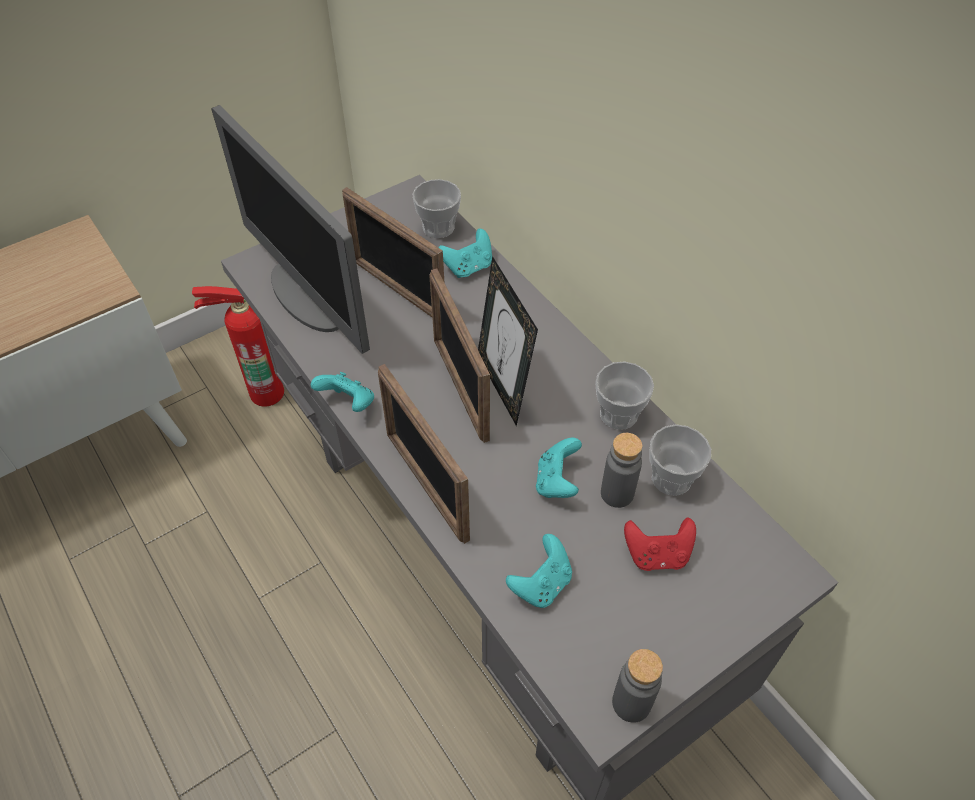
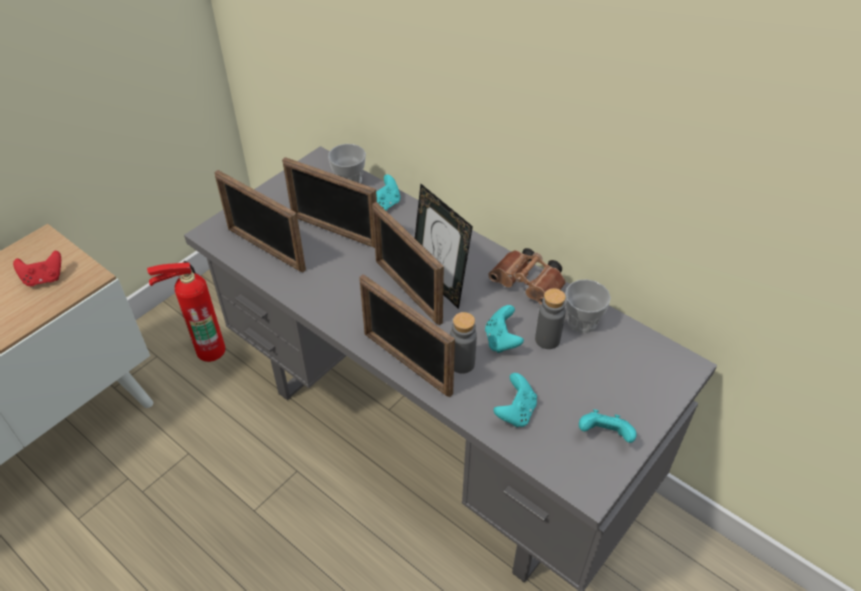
camera: 15 degrees left, 5 degrees down
monitor [211,105,370,354] -> picture frame [214,170,306,272]
turquoise game controller [311,372,374,412] -> turquoise game controller moved to [579,409,637,443]
cup [595,362,654,430] -> brown binoculars [489,248,566,304]
grey bottle [612,649,663,723] -> grey bottle moved to [450,312,477,374]
red game controller [624,518,696,571] -> red game controller moved to [13,251,61,286]

